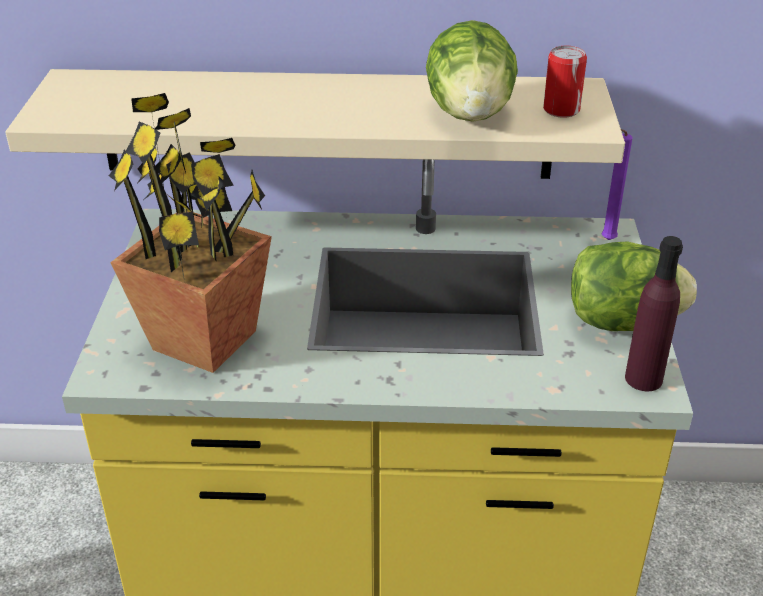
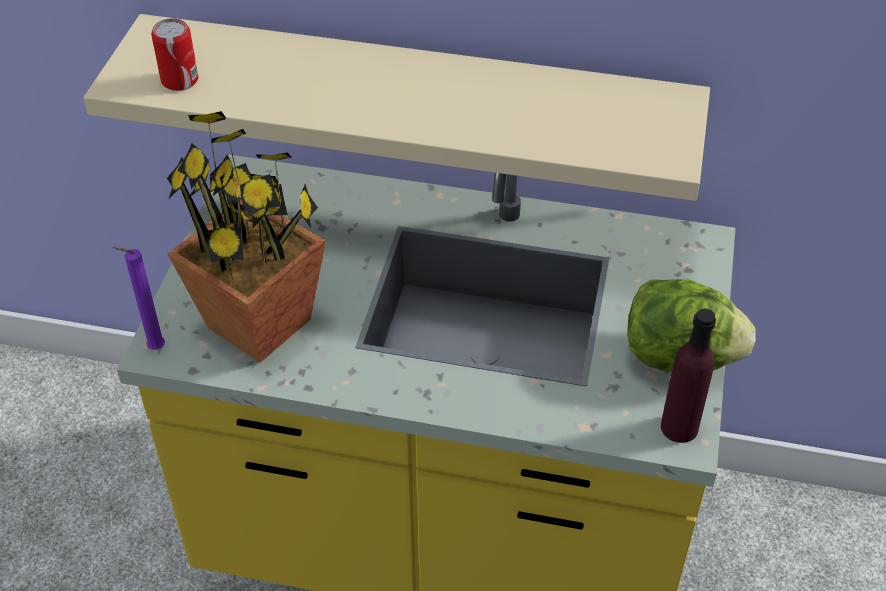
camera: 10 degrees right, 10 degrees up
lettuce [426,20,518,122] -> none
can [543,46,587,118] -> can moved to [151,18,198,91]
purple candle [602,129,633,240] -> purple candle moved to [113,246,165,350]

